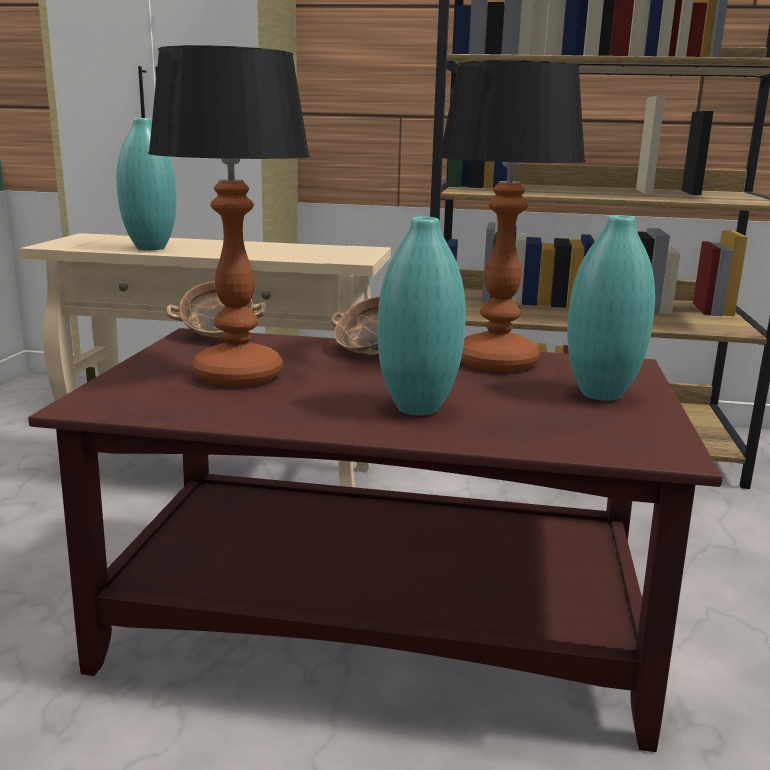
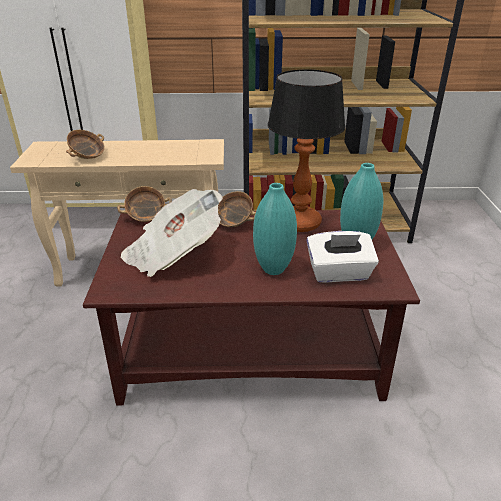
camera: 10 degrees left, 15 degrees up
turquoise vase [116,118,177,250] -> bowl [66,130,105,159]
table lamp [148,45,310,386] -> newspaper [121,189,223,277]
none -> white tissue box [306,231,379,283]

